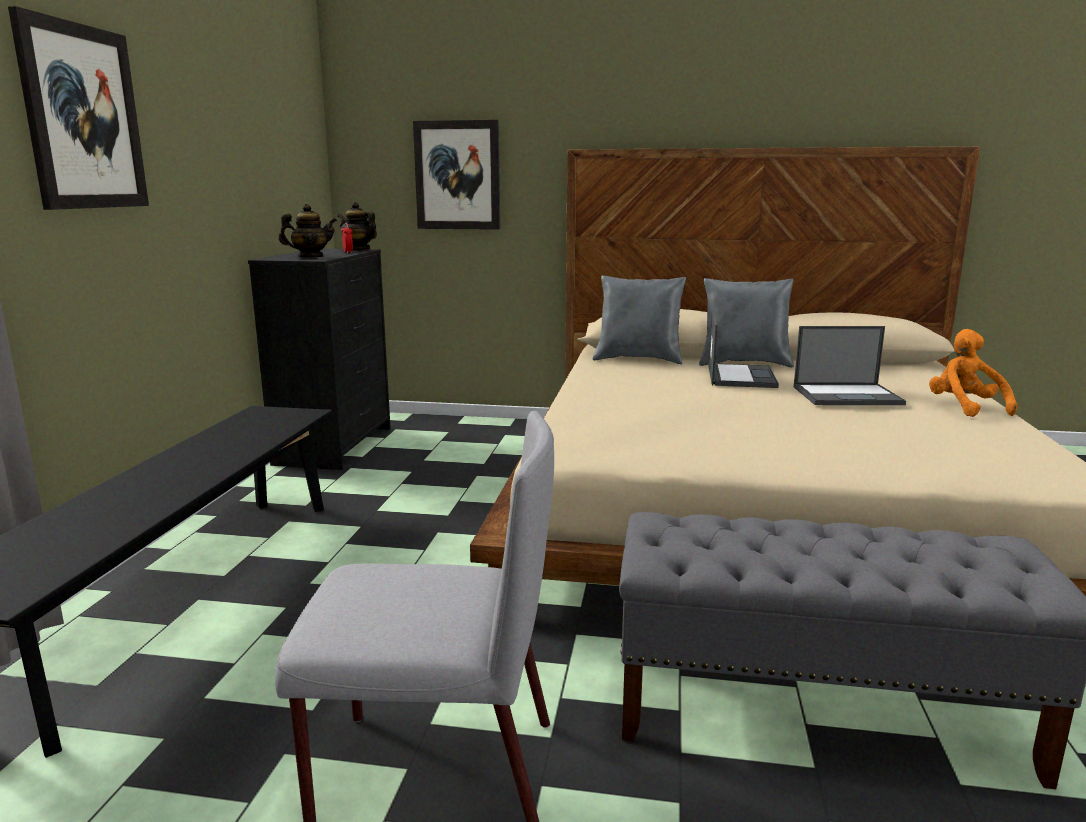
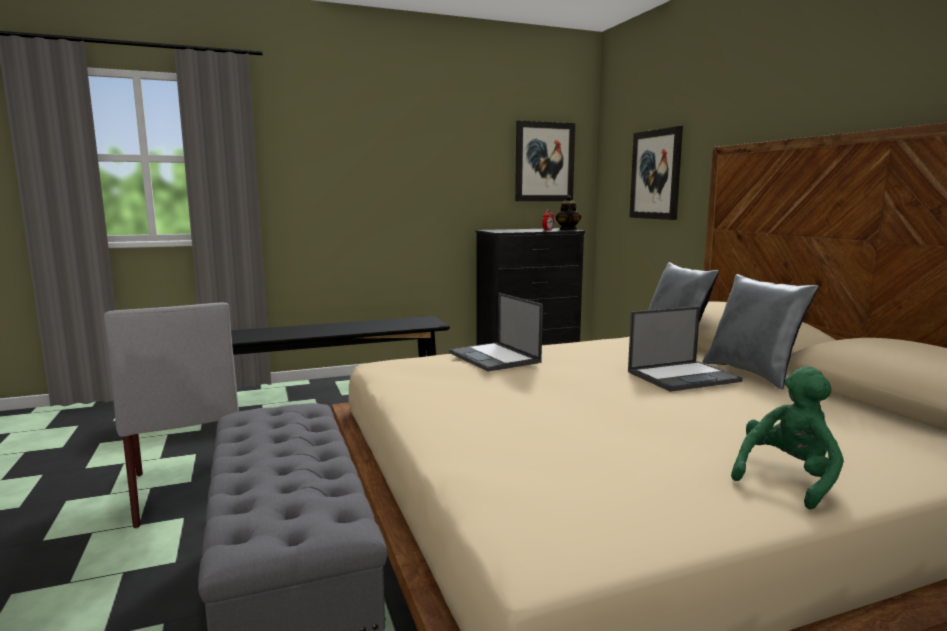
camera: 60 degrees right, 5 degrees down
picture [8,6,149,210] -> picture moved to [515,120,575,201]
teapot [278,204,337,257] -> none
laptop [794,326,906,405] -> laptop moved to [449,293,543,372]
orange plush toy [929,329,1018,417] -> green plush toy [731,366,844,509]

